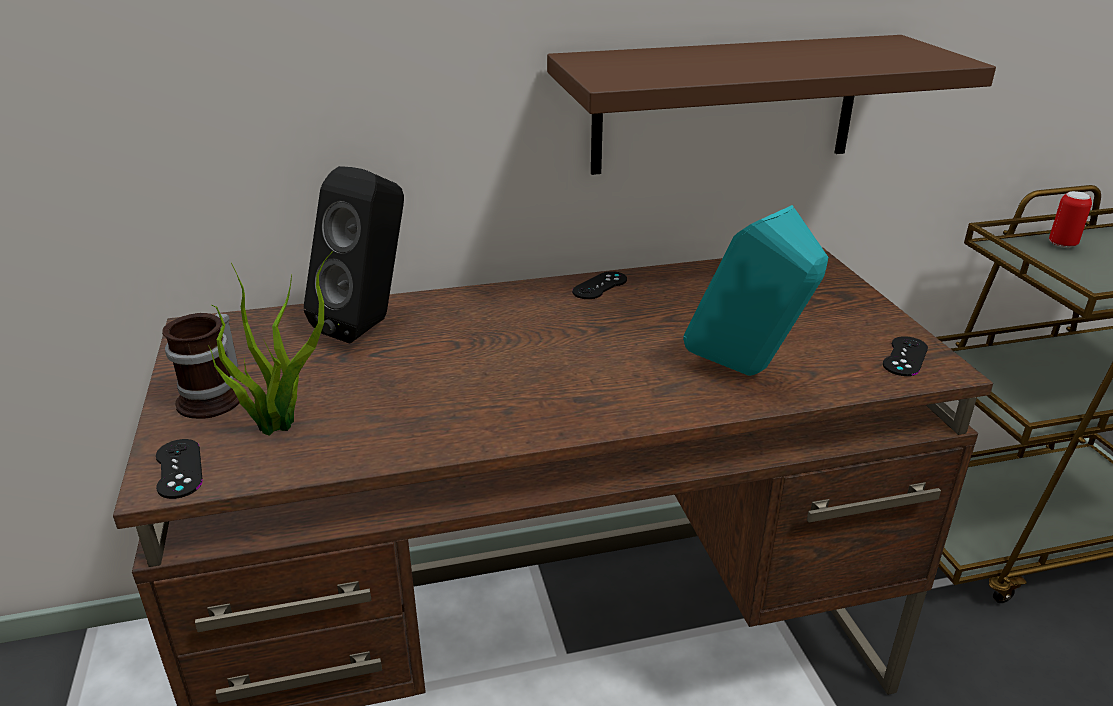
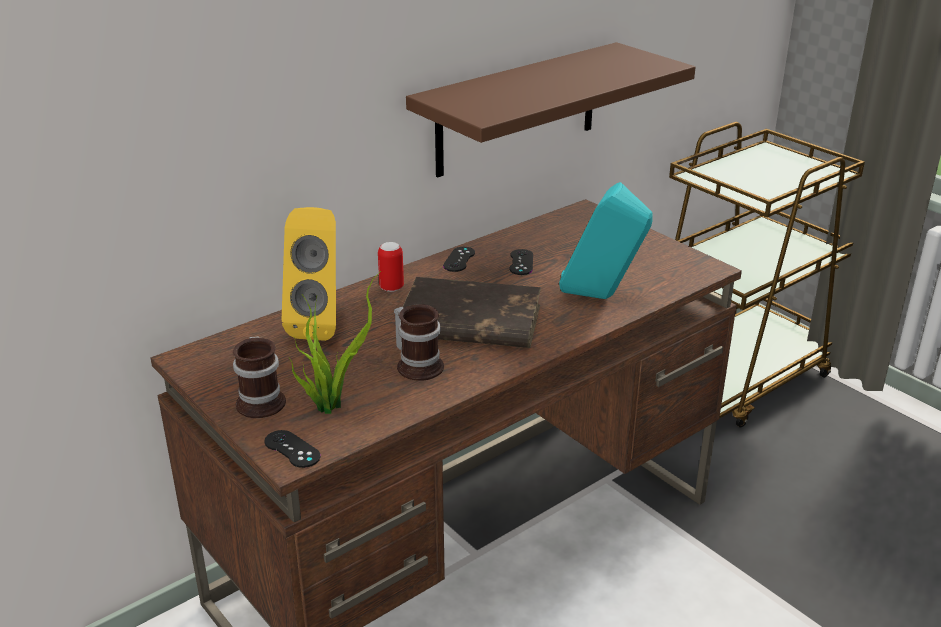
camera: 25 degrees left, 0 degrees up
black speaker [304,166,404,344] -> yellow speaker [282,207,336,341]
black game controller [883,336,928,376] -> black game controller moved to [509,249,533,275]
can [1049,191,1092,248] -> can moved to [378,242,404,292]
none -> mug [394,304,444,381]
none -> brown book [403,277,541,348]

